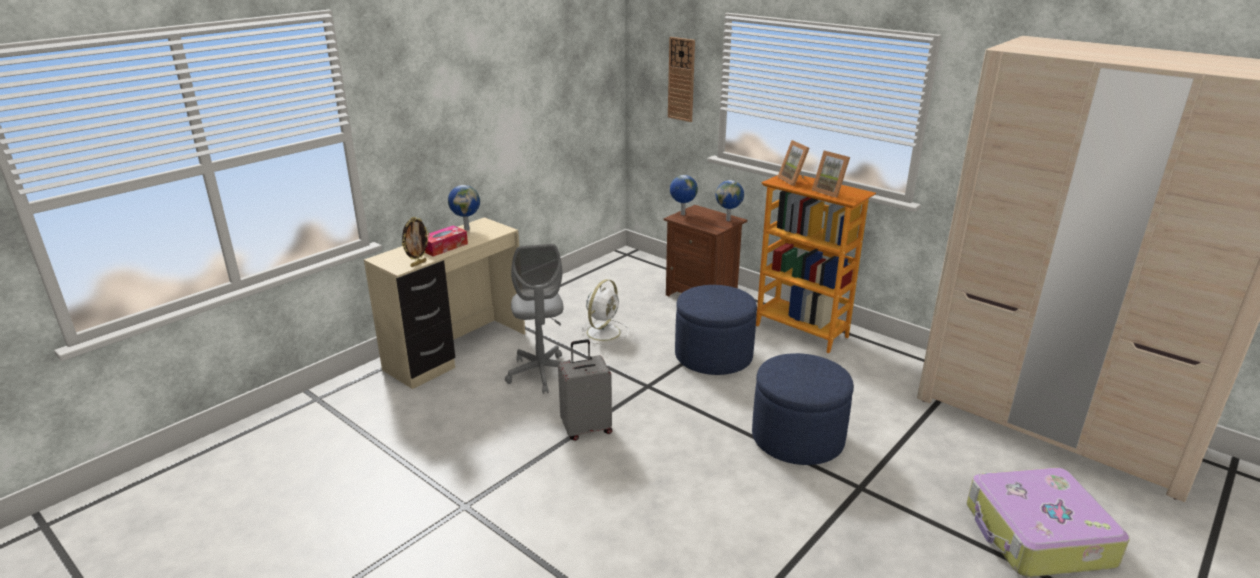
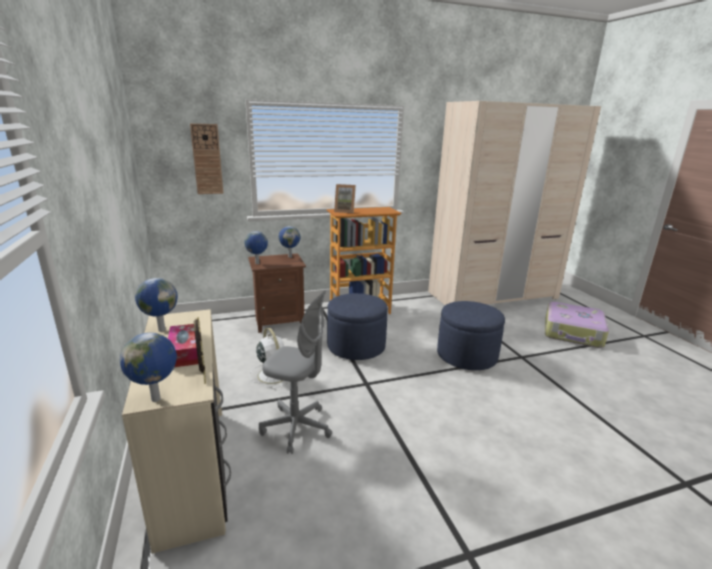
camera: 60 degrees left, 5 degrees down
grey suitcase [558,339,612,441] -> none
picture frame [812,151,850,198] -> none
none -> globe [120,333,177,402]

